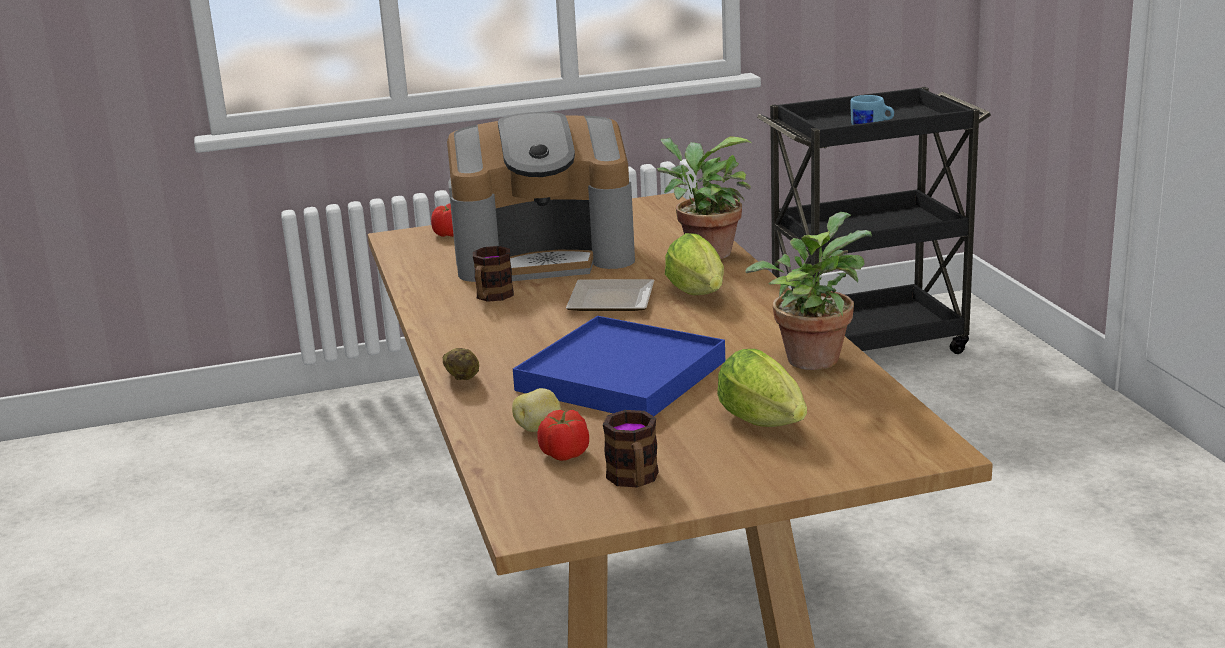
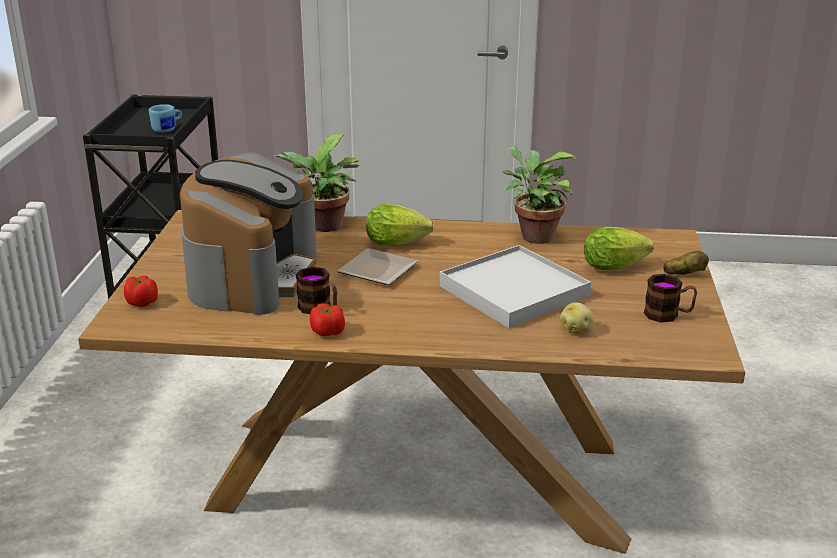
camera: 70 degrees left, 5 degrees up
potato [442,348,479,380] -> potato moved to [663,251,709,275]
blue tray [513,316,725,416] -> white tray [440,245,591,328]
tomato [537,410,589,461] -> tomato moved to [310,303,345,337]

